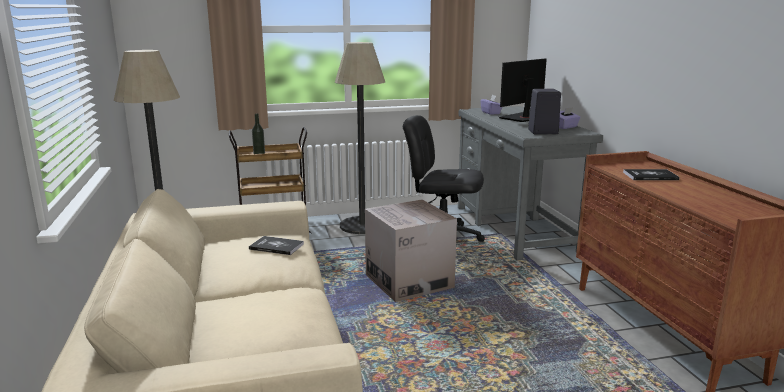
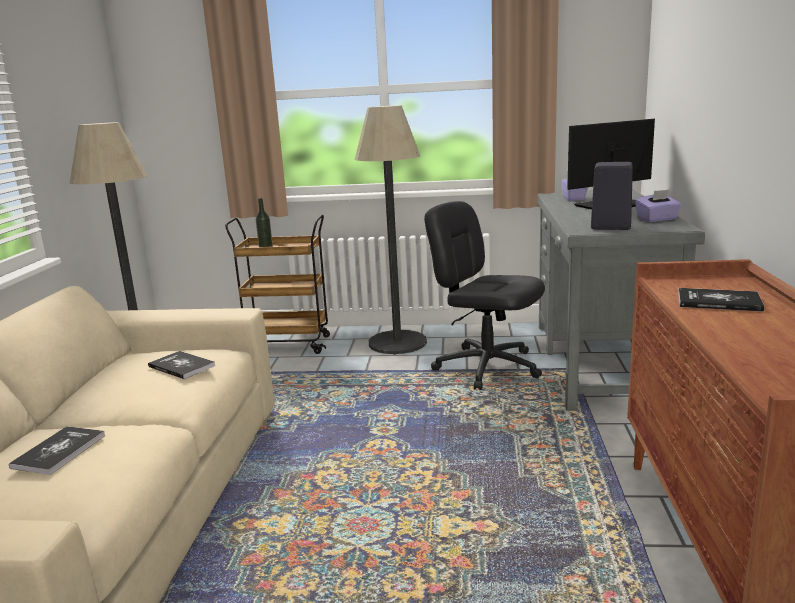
camera: 20 degrees right, 0 degrees up
cardboard box [365,200,457,302] -> none
none -> book [9,426,105,475]

